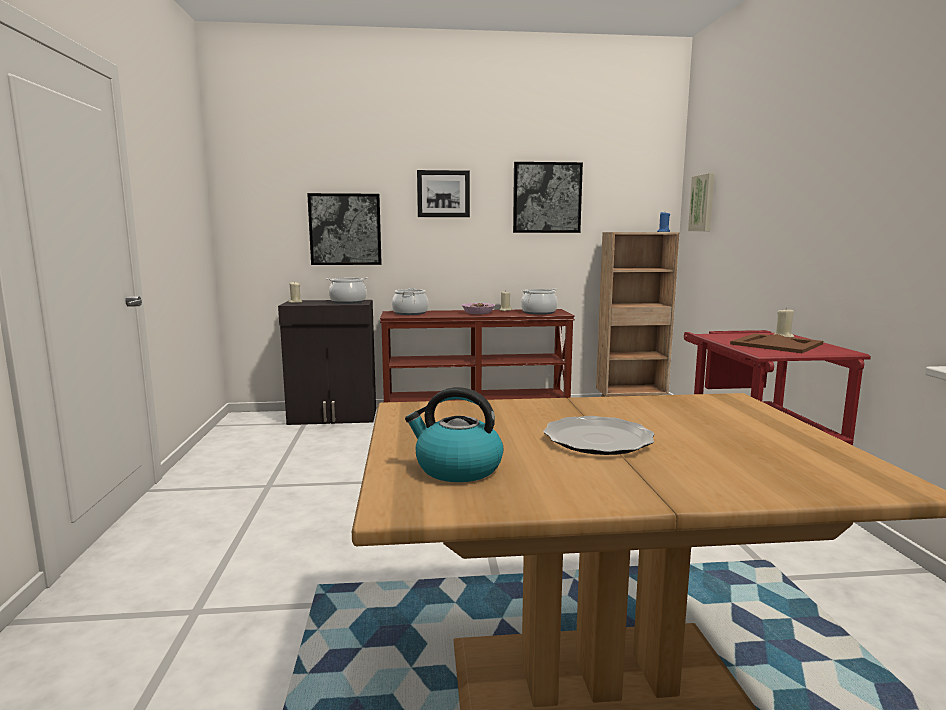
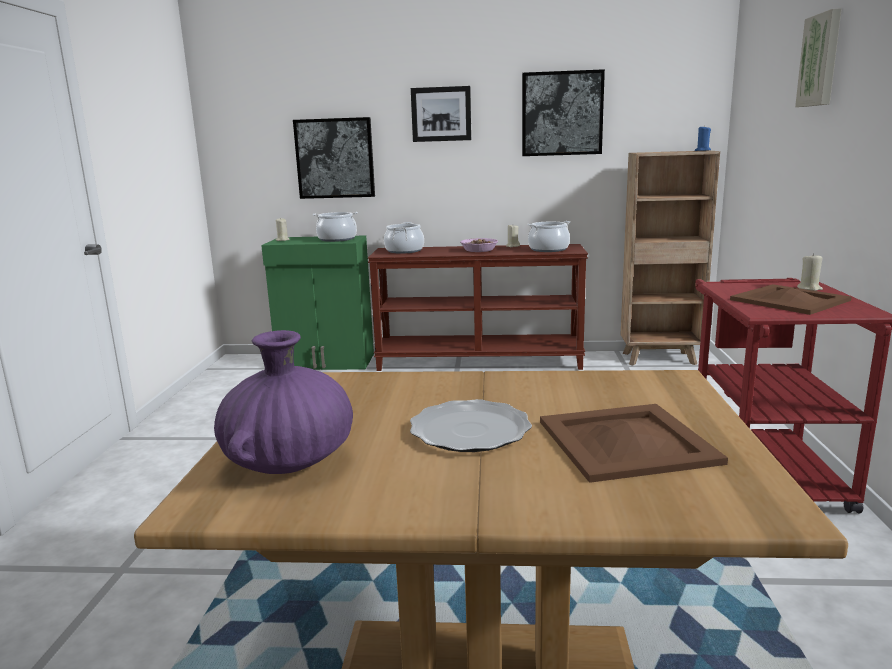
camera: 10 degrees right, 5 degrees up
black cabinet [278,300,376,425] -> green cabinet [261,235,374,370]
kettle [405,387,504,482] -> purple vase [214,330,353,474]
picture [688,173,715,231] -> picture moved to [795,8,842,107]
none -> brown tray [540,404,728,483]

